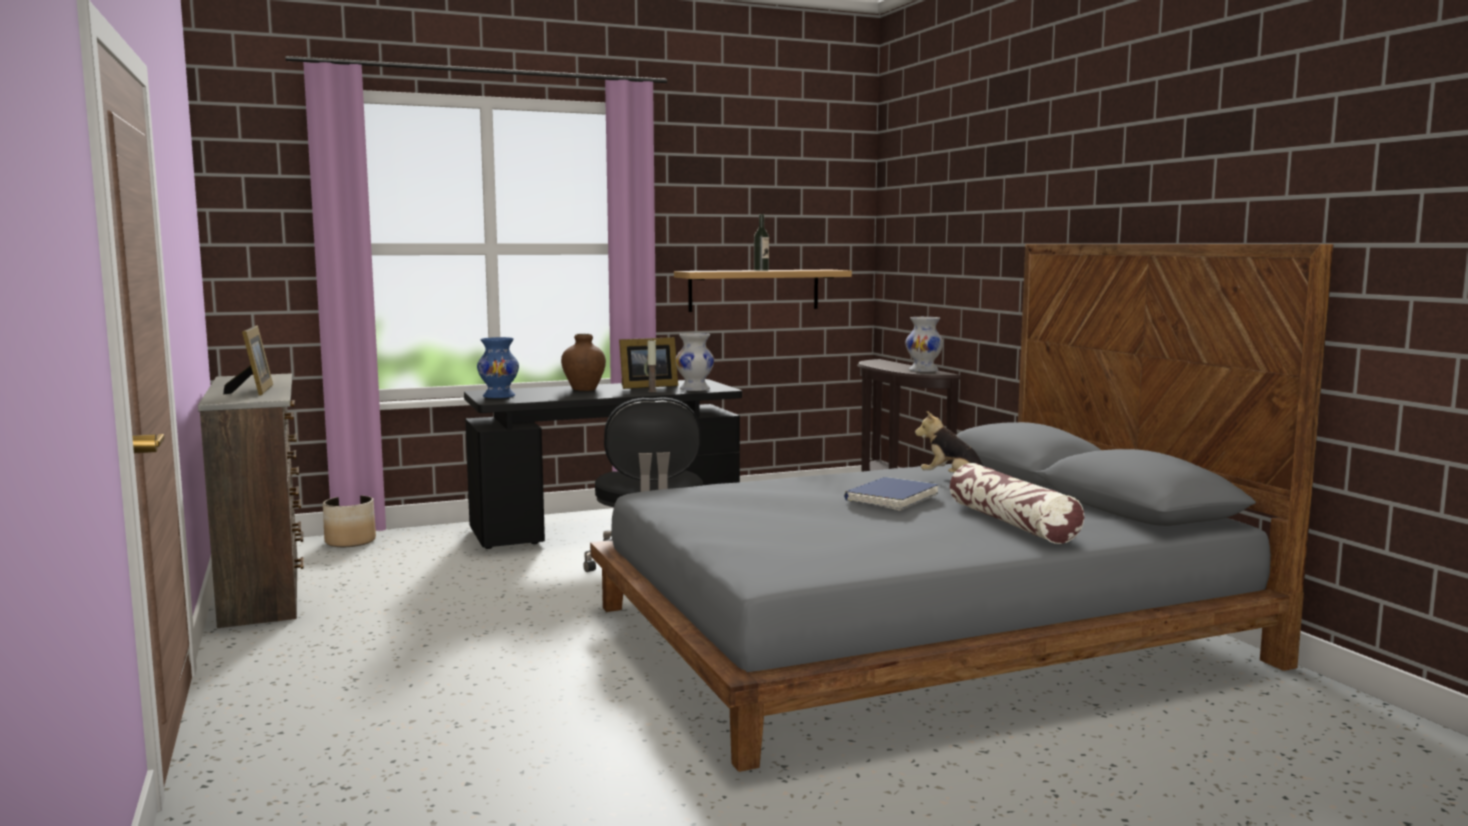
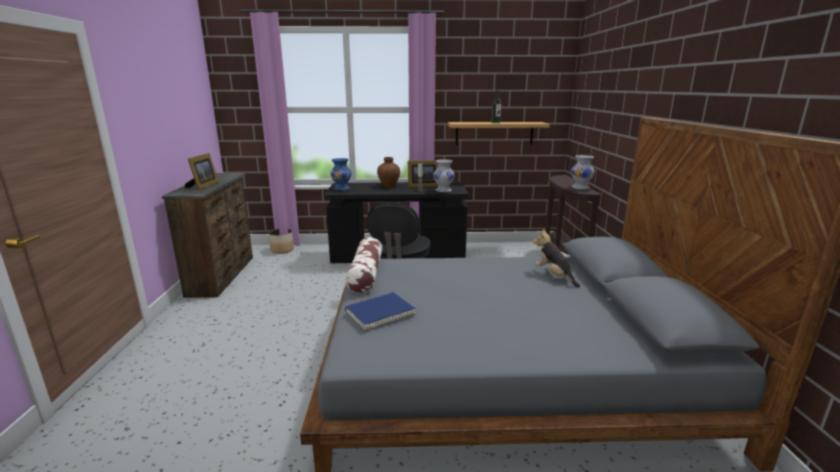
camera: 20 degrees right, 10 degrees up
blue book [844,477,939,511] -> blue book moved to [345,292,416,331]
pillow [950,463,1084,544] -> pillow moved to [345,237,382,293]

